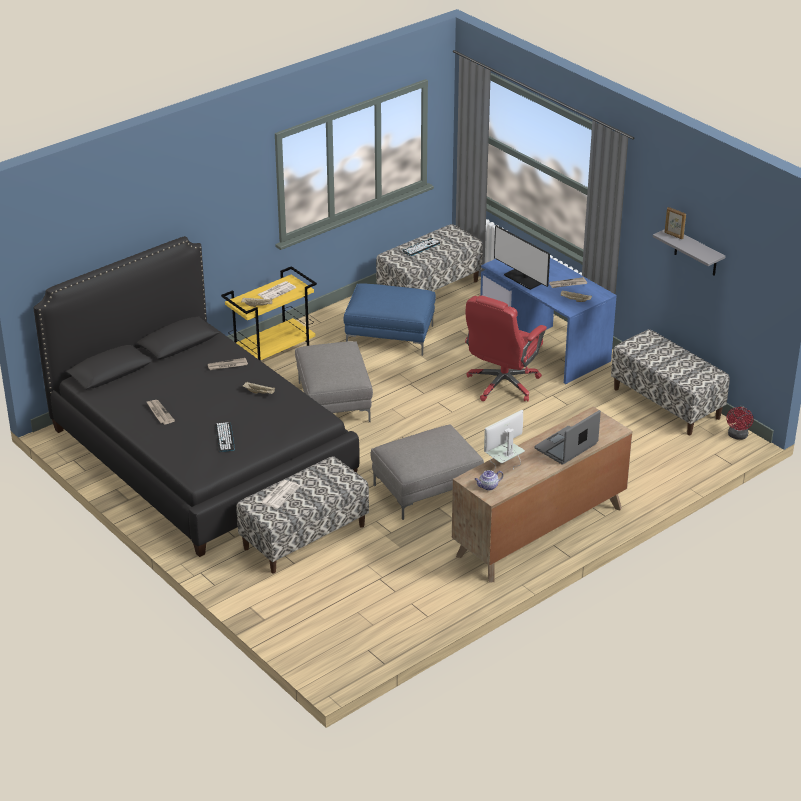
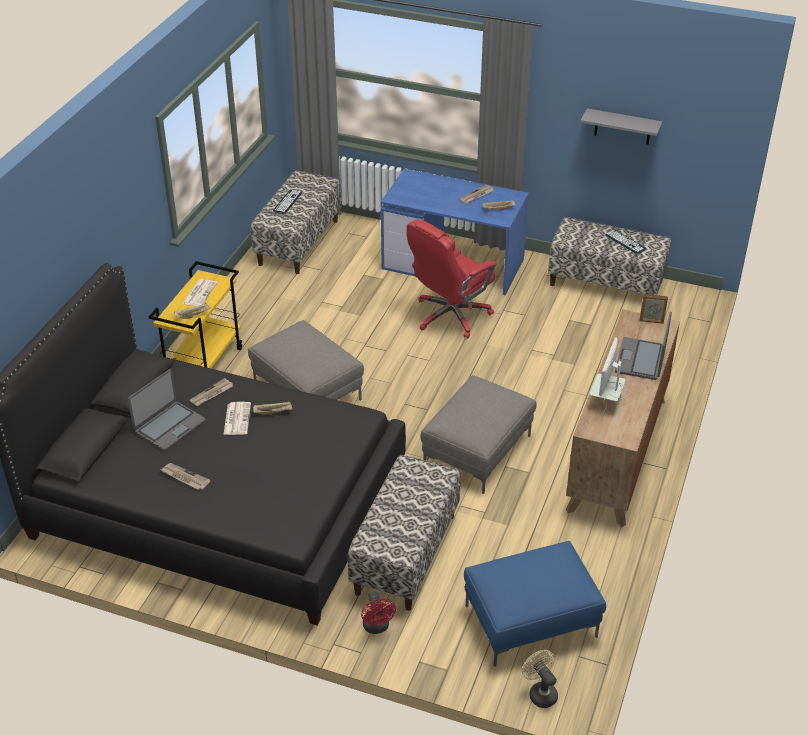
camera: 30 degrees left, 5 degrees up
keyboard [215,422,235,452] -> keyboard moved to [605,229,647,254]
newspaper [261,480,300,509] -> newspaper moved to [224,402,251,435]
blue ottoman [343,283,436,356] -> blue ottoman moved to [464,541,606,667]
red office chair [465,295,547,402] -> red office chair turned 45 degrees clockwise [407,220,496,338]
teapot [474,470,503,491] -> none
monitor [494,225,550,290] -> none
picture frame [664,207,686,239] -> picture frame moved to [640,294,668,324]
red fan [726,406,754,440] -> red fan moved to [361,591,396,634]
none -> laptop [128,369,206,451]
none -> beige fan [522,650,558,708]

